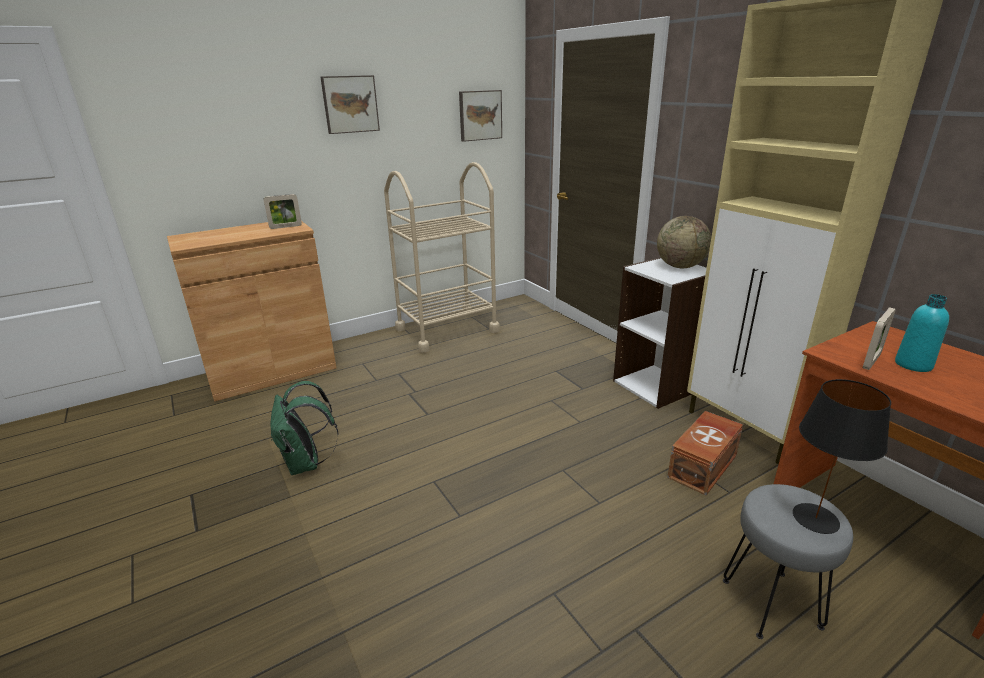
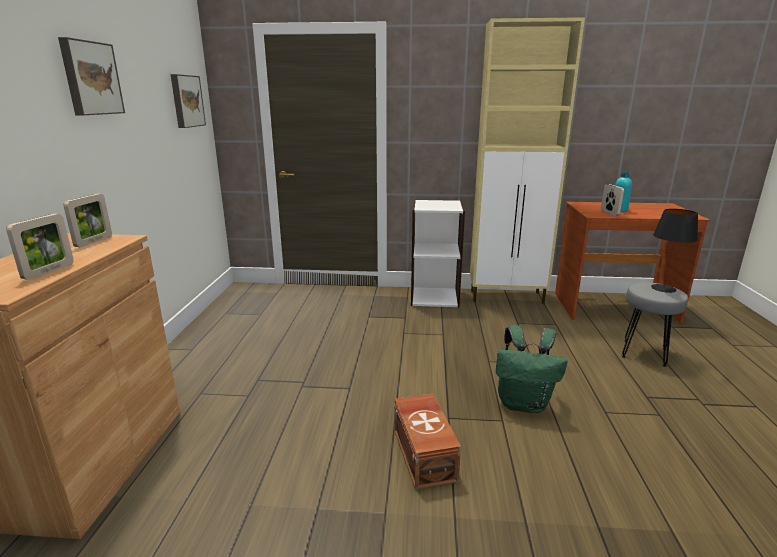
camera: 55 degrees left, 5 degrees down
green backpack [270,381,339,475] -> green backpack moved to [496,325,567,413]
beige cart [384,162,500,353] -> none
globe [657,216,711,268] -> none
brown storage box [667,411,743,495] -> brown storage box moved to [394,394,461,490]
none -> picture frame [6,214,74,280]

